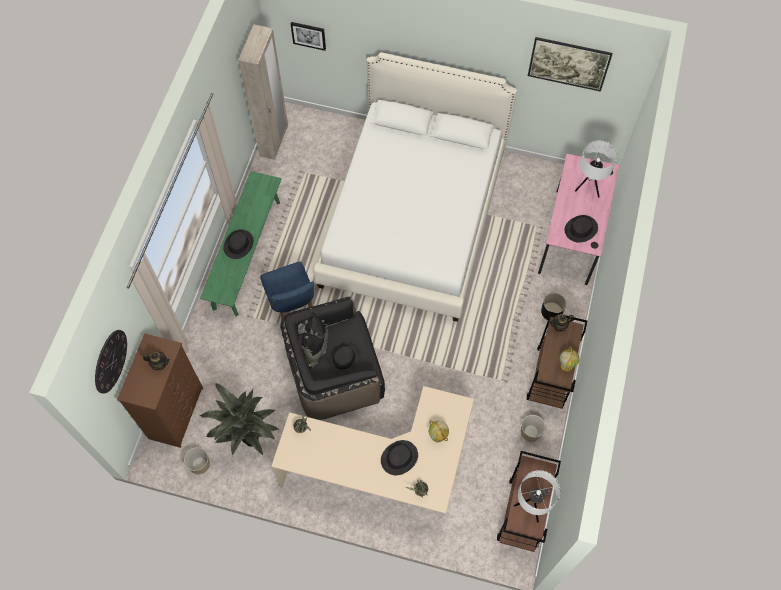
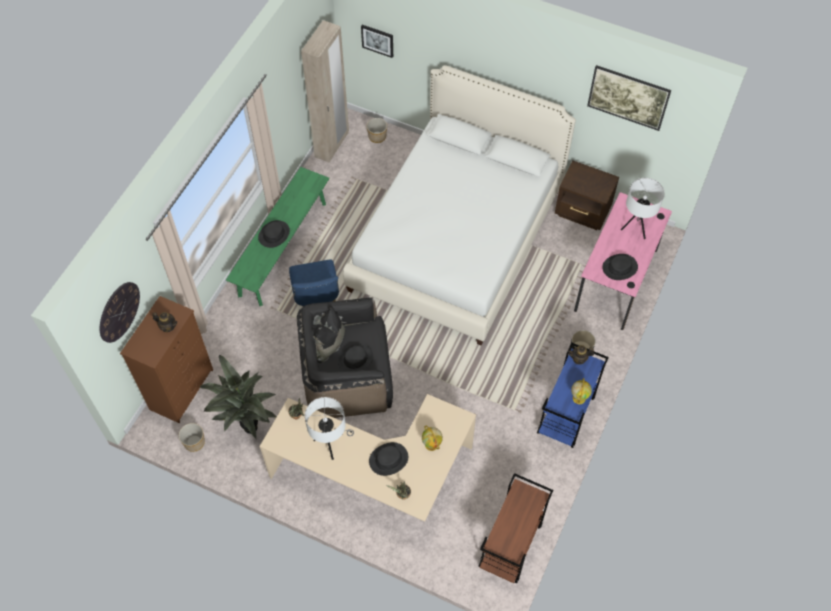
camera: 10 degrees right, 5 degrees down
white table lamp [514,470,560,523] -> white table lamp moved to [305,397,354,460]
planter [521,415,545,442] -> planter moved to [367,118,387,143]
brown cart [526,312,587,409] -> blue cart [537,343,609,448]
none -> brown nightstand [555,161,619,230]

